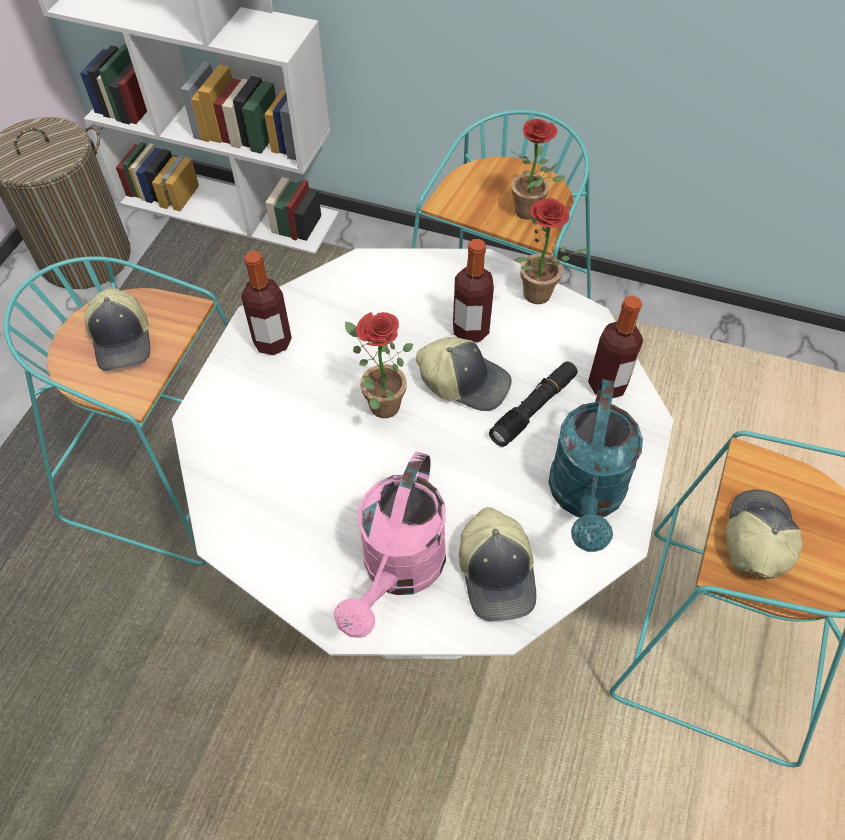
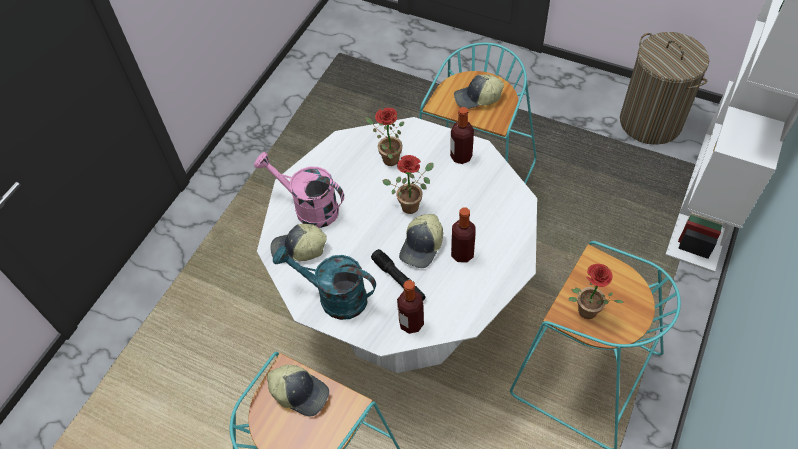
camera: 100 degrees right, 0 degrees up
potted plant [515,198,587,304] -> potted plant moved to [365,108,404,166]

